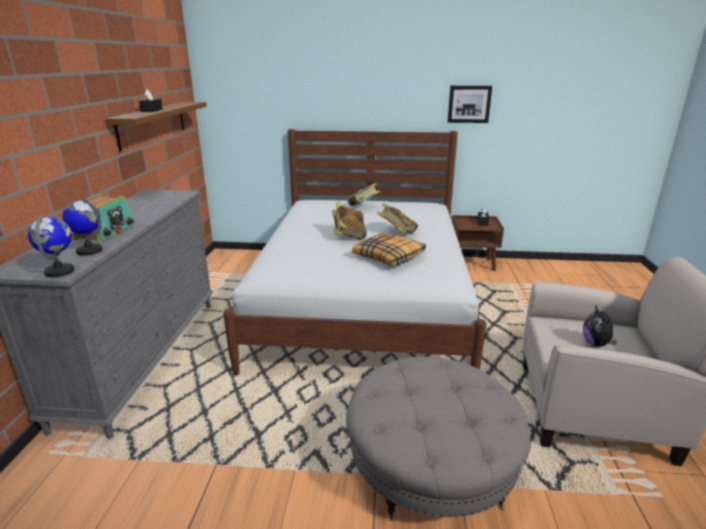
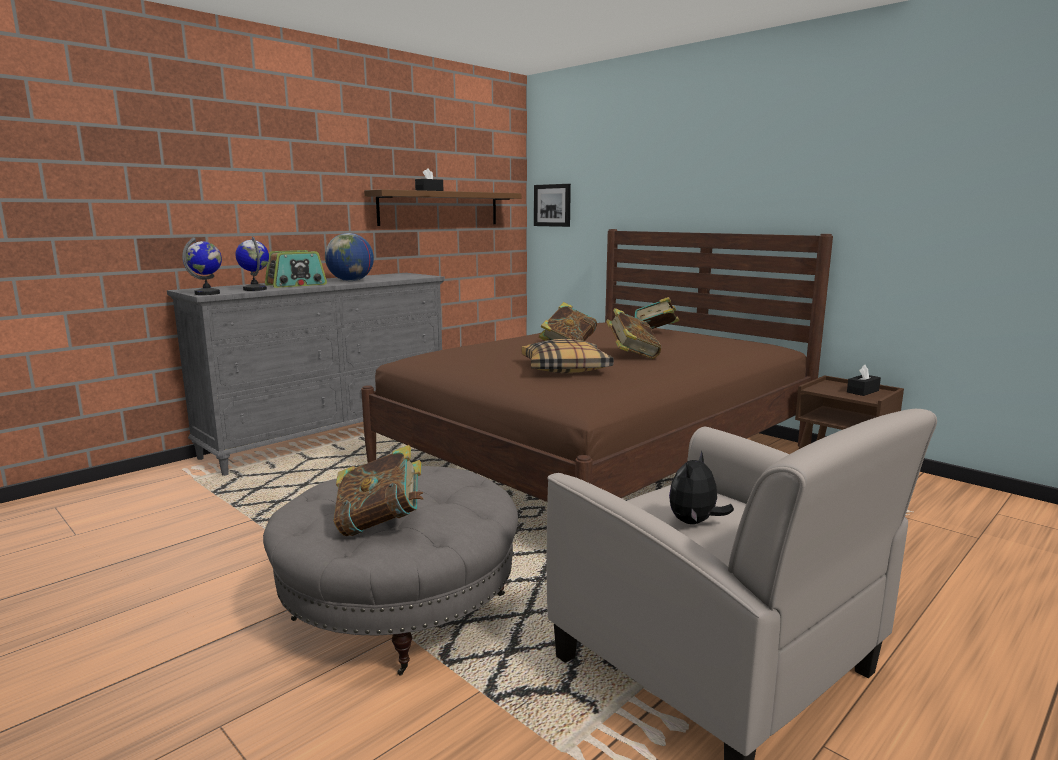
camera: 40 degrees right, 10 degrees down
white bed [223,129,487,376] -> brown bed [361,229,833,502]
picture [448,86,492,123] -> picture moved to [534,184,571,227]
none -> globe [325,233,374,281]
none -> book [333,445,424,536]

